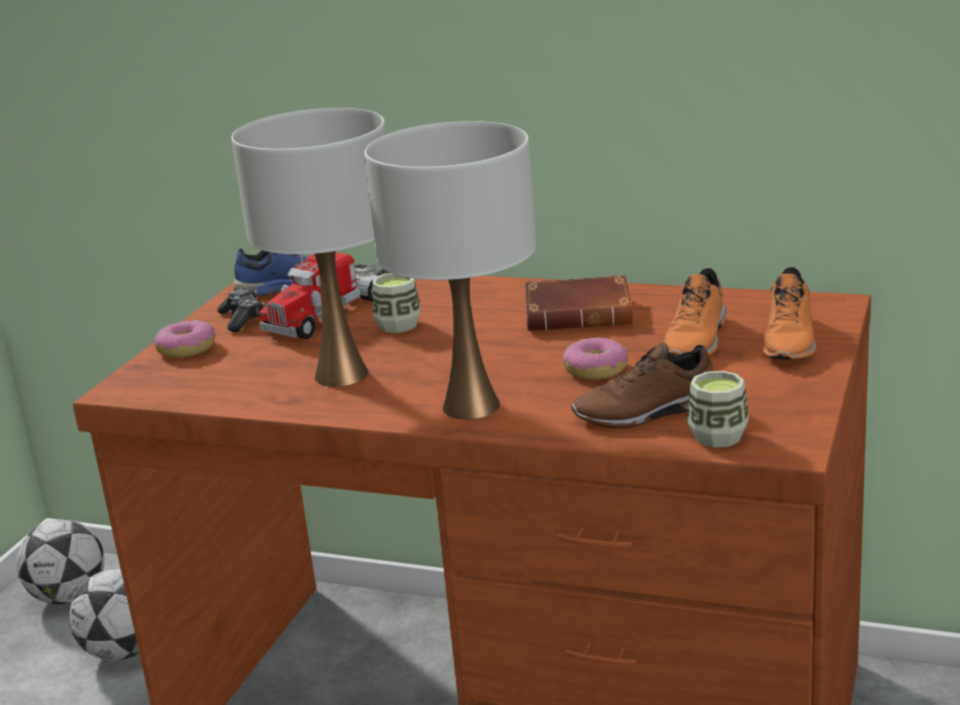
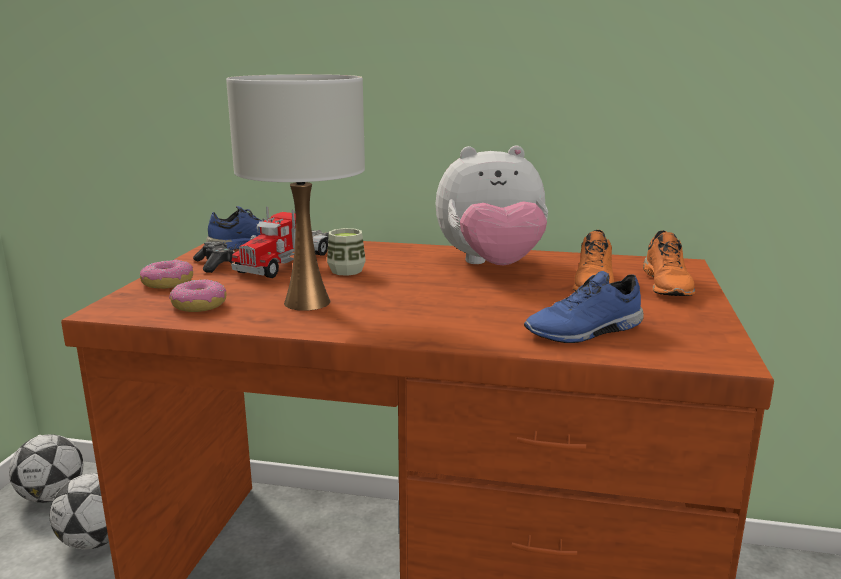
camera: 10 degrees left, 5 degrees down
white table lamp [364,121,536,419] -> none
brown book [525,275,633,331] -> plush toy [436,145,548,266]
donut [563,337,627,380] -> donut moved to [169,279,226,312]
brown shoe [571,343,713,428] -> blue shoe [524,271,644,343]
cup [687,371,749,448] -> none

